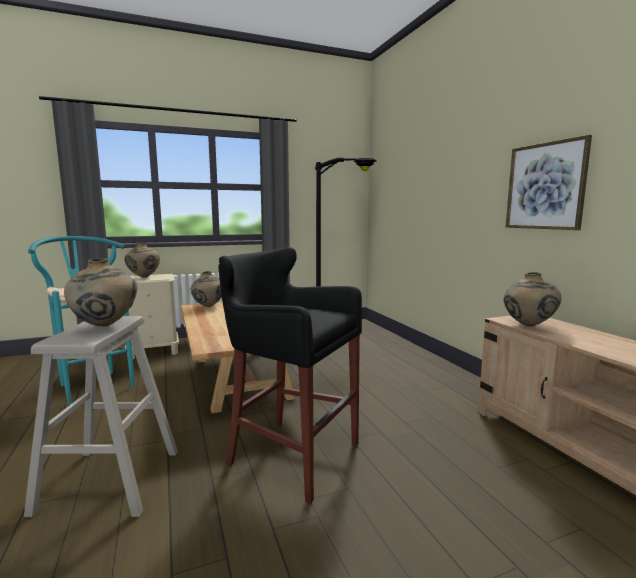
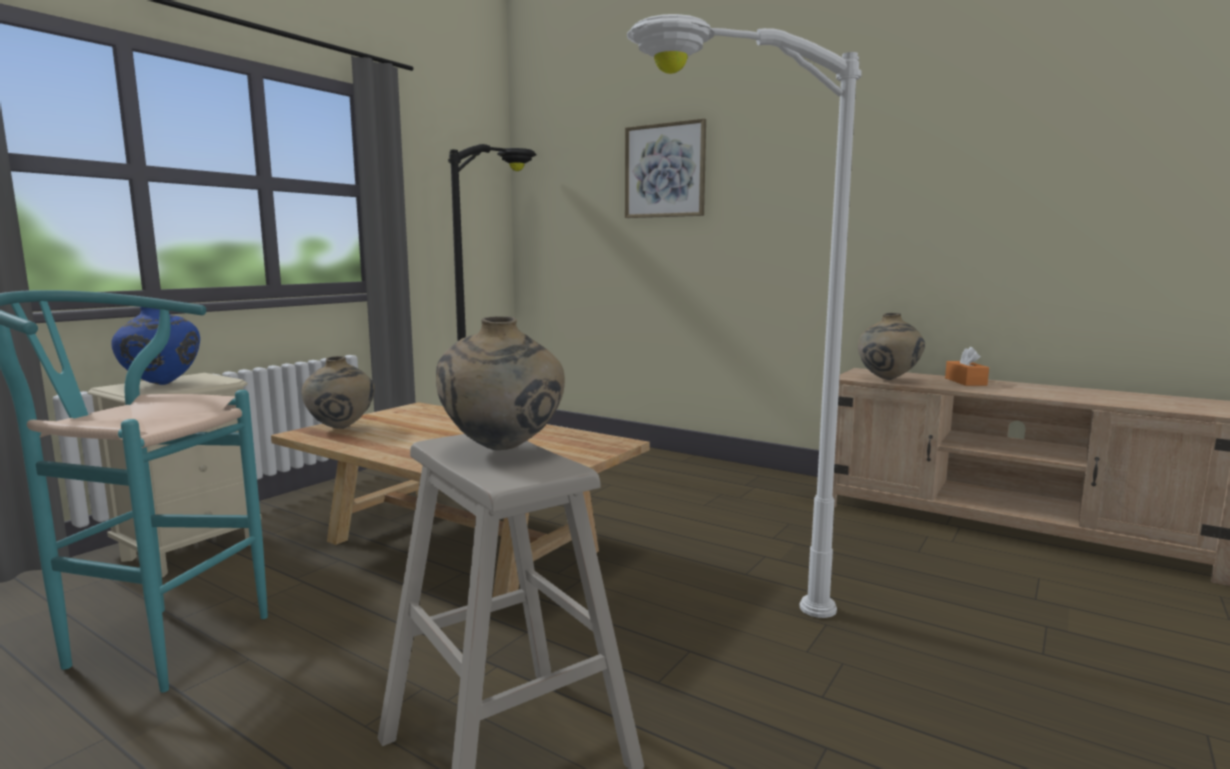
camera: 35 degrees left, 0 degrees up
beige vase [124,243,160,278] -> blue vase [111,307,200,385]
black stool [219,247,362,504] -> white floor lamp [627,14,862,618]
picture [506,135,592,230] -> picture moved to [625,118,706,218]
none -> orange tissue box [945,347,989,386]

